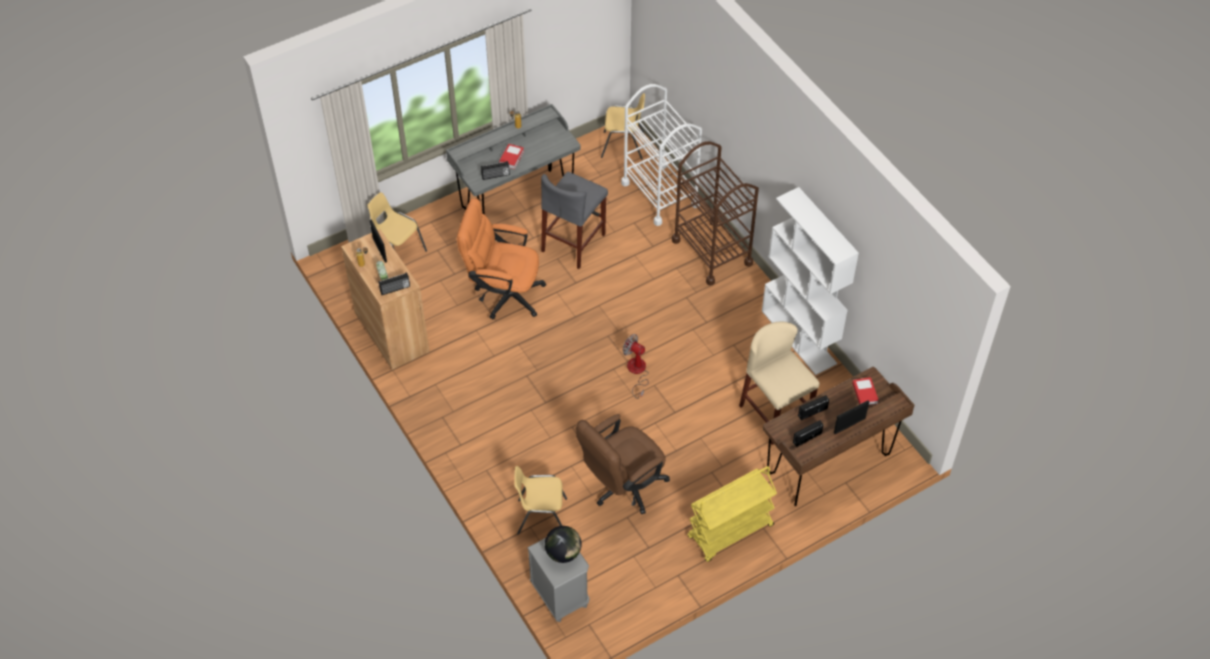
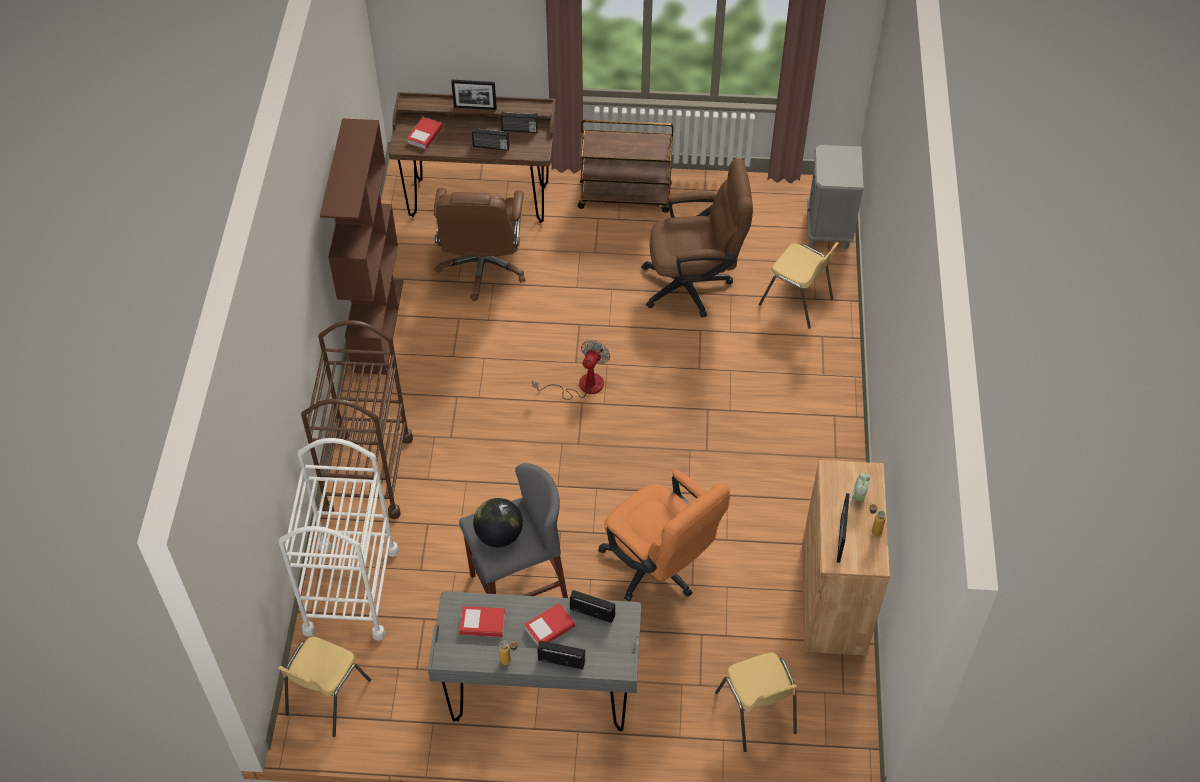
camera: 145 degrees left, 0 degrees up
radio [378,272,410,295] -> radio moved to [537,641,585,669]
globe [545,526,582,563] -> globe moved to [473,498,523,547]
yellow chair [601,93,645,159] -> yellow chair turned 105 degrees counterclockwise [278,636,371,737]
fan [623,334,649,399] -> fan turned 135 degrees counterclockwise [532,340,610,400]
yellow cart [687,466,777,562] -> brown cart [578,120,673,213]
beige stool [739,322,819,445] -> brown office chair [434,188,526,301]
white bookcase [762,187,859,375] -> brown bookcase [320,118,404,375]
none -> book [460,606,505,637]

